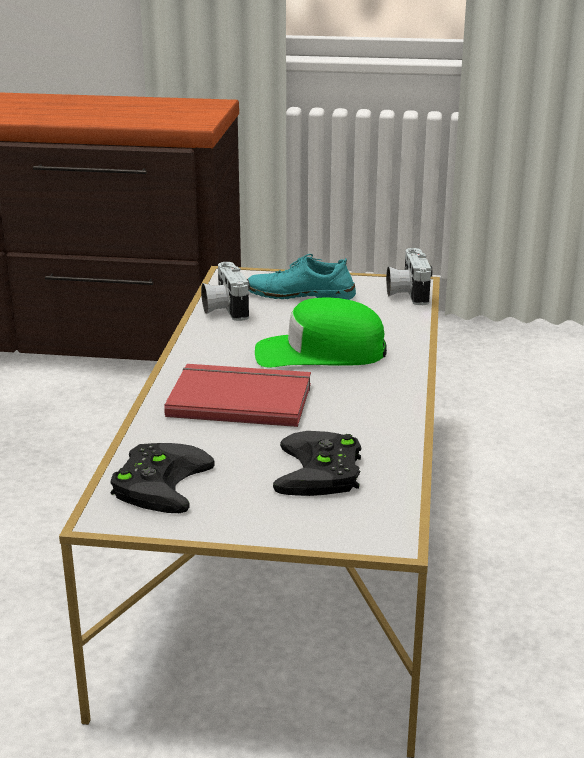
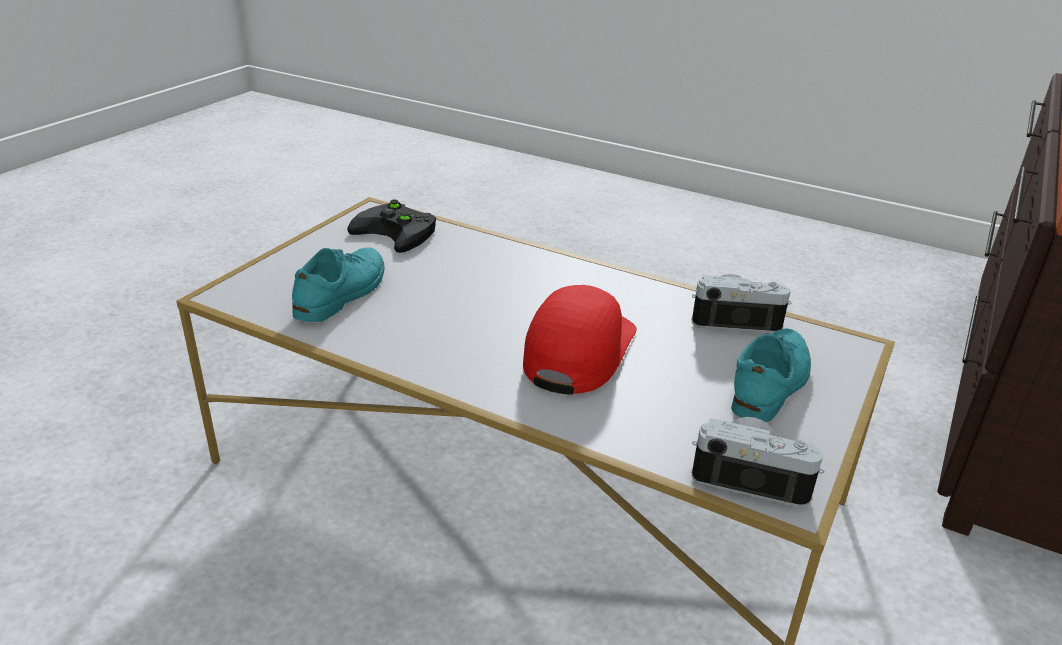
camera: 110 degrees right, 5 degrees up
red book [164,364,311,427] -> none
green cap [255,297,387,368] -> red cap [523,285,637,395]
black game controller [273,431,361,496] -> turquoise shoe [292,247,385,322]

